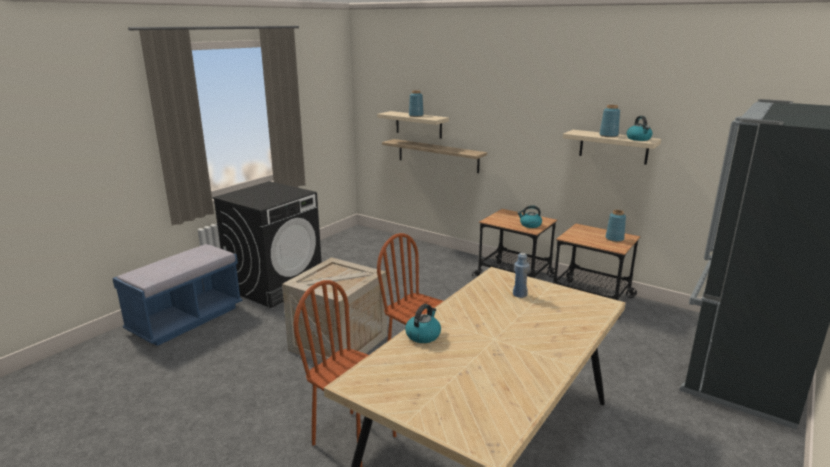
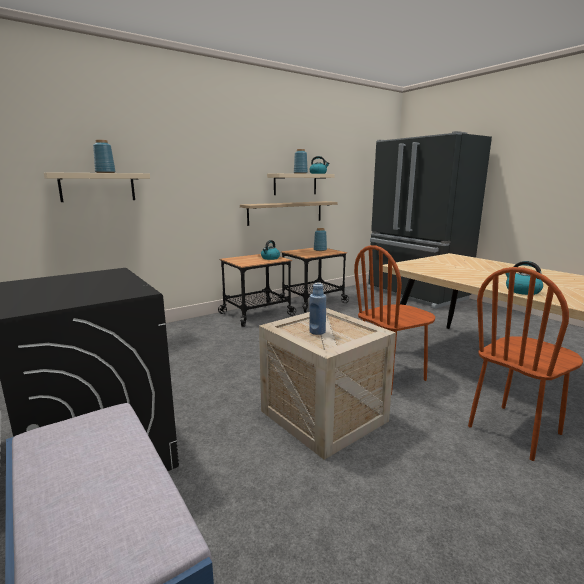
camera: 70 degrees left, 5 degrees down
shelf [382,139,487,173] -> shelf moved to [240,201,338,226]
blue bottle [513,253,529,298] -> blue bottle moved to [310,282,326,335]

